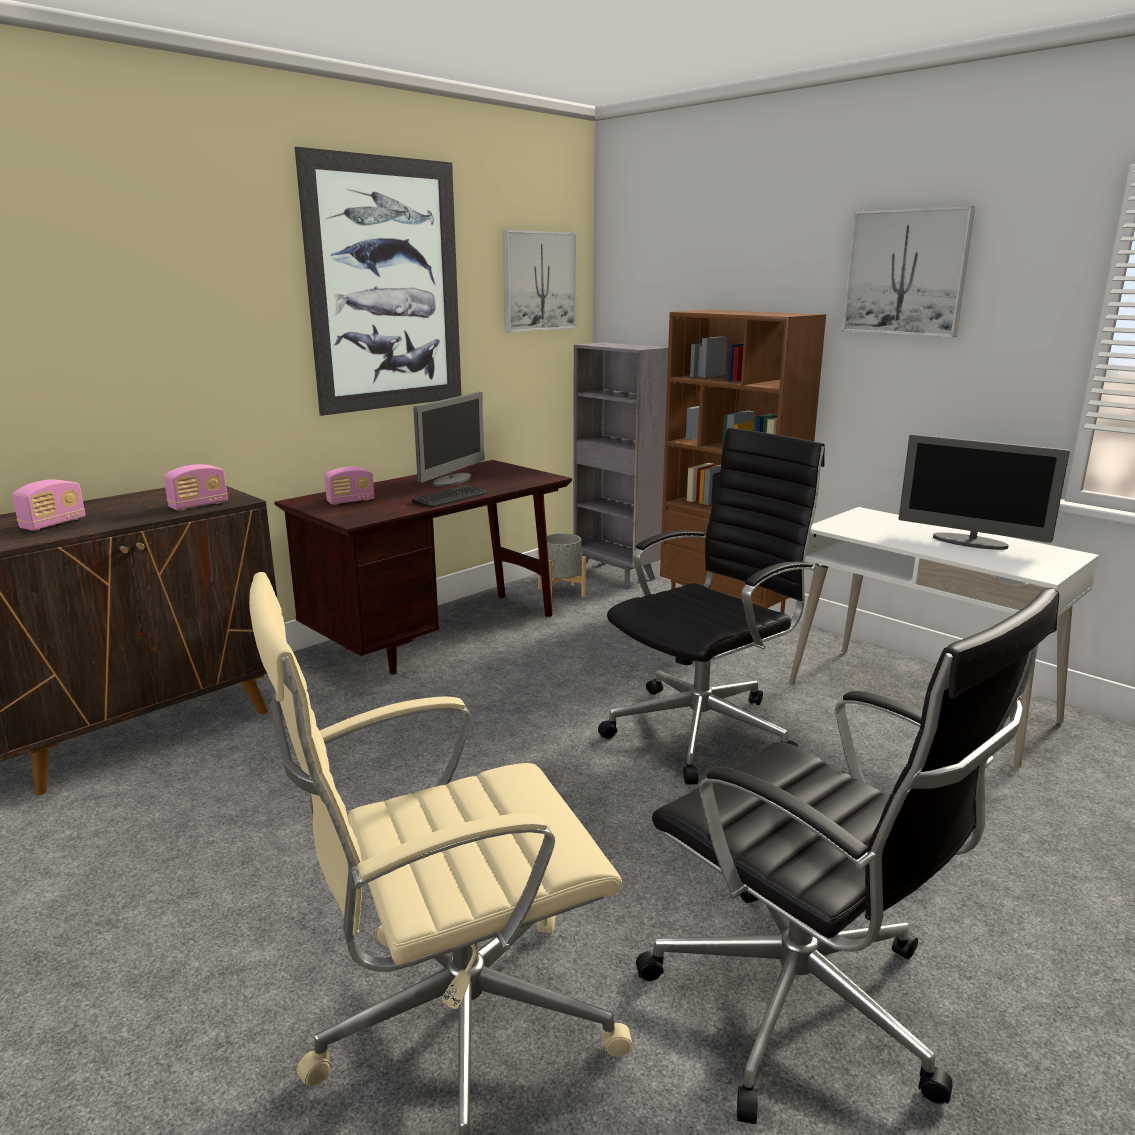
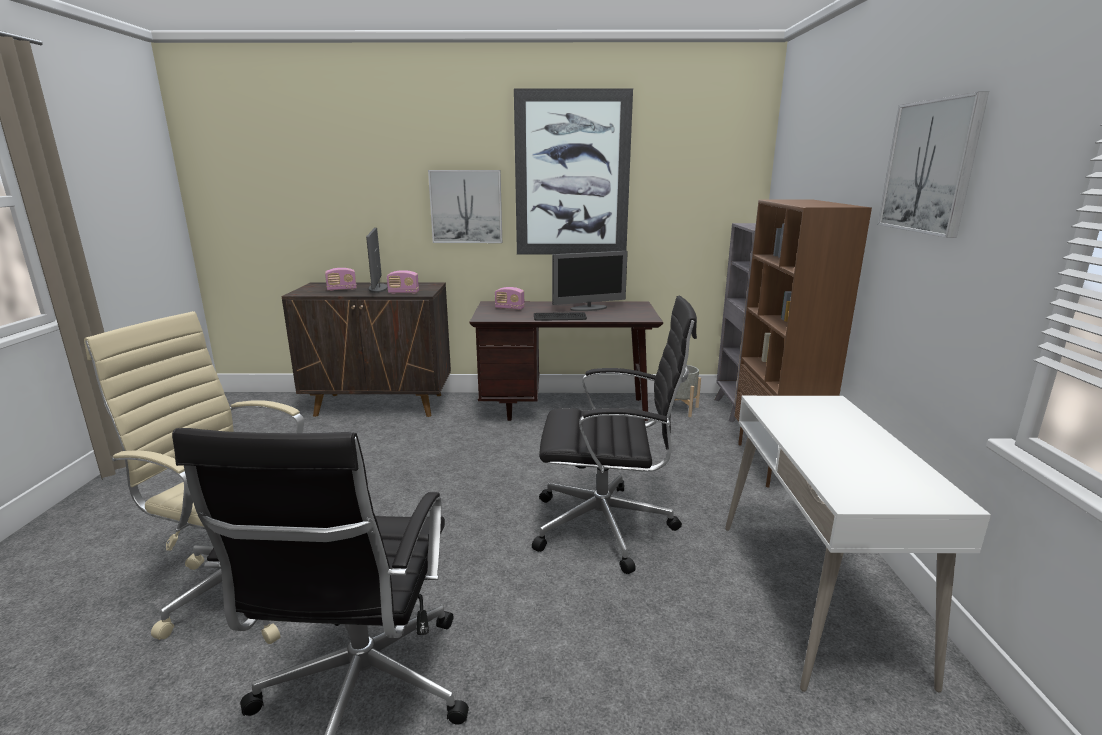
camera: 45 degrees right, 0 degrees up
picture [502,230,577,333] -> picture moved to [428,170,502,243]
monitor [899,434,1070,550] -> monitor moved to [366,228,388,293]

